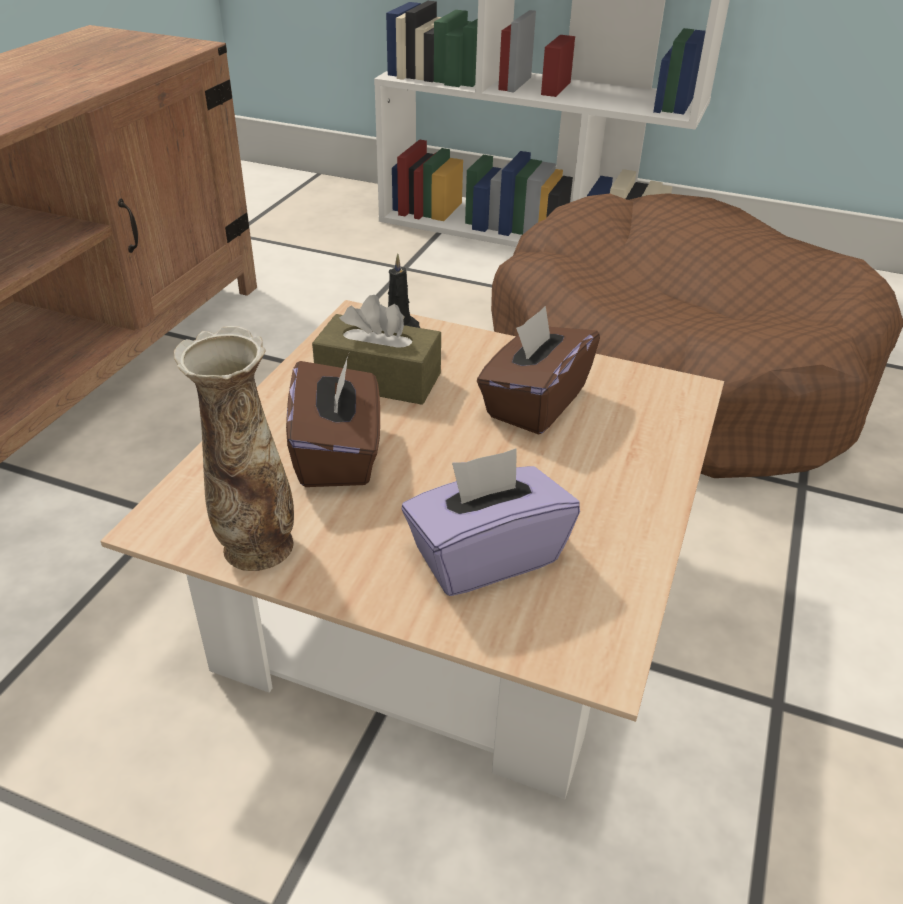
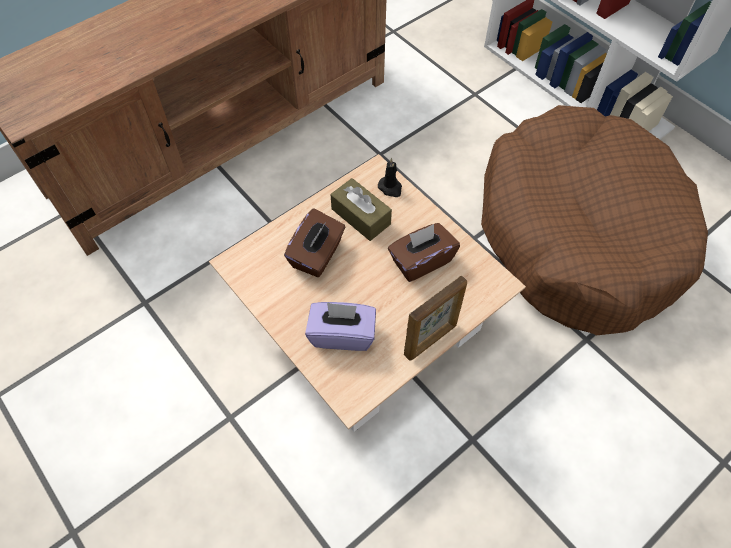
camera: 30 degrees right, 20 degrees up
vase [174,326,294,571] -> none
none -> picture frame [404,276,467,360]

